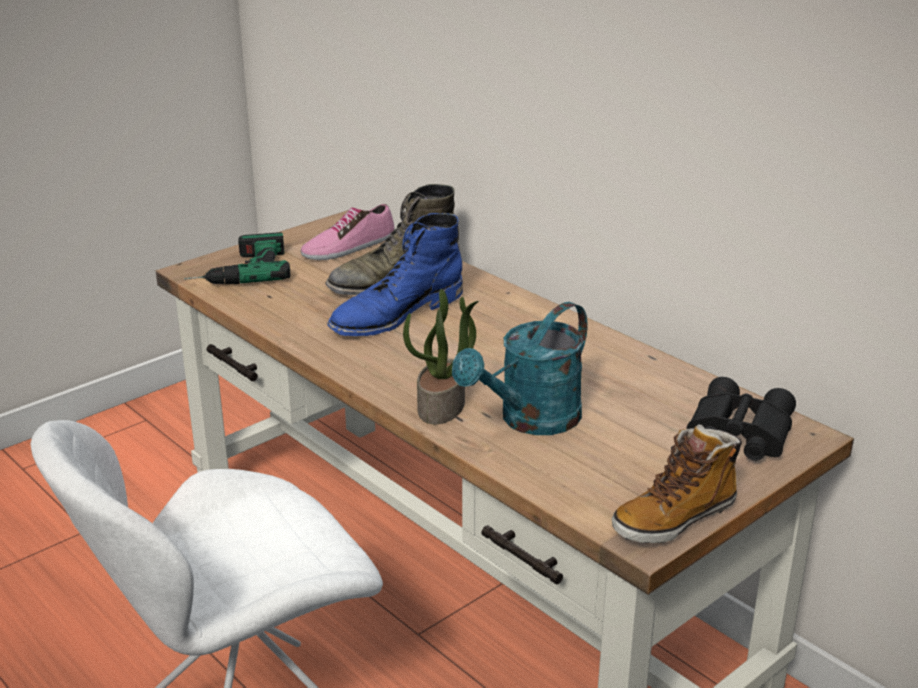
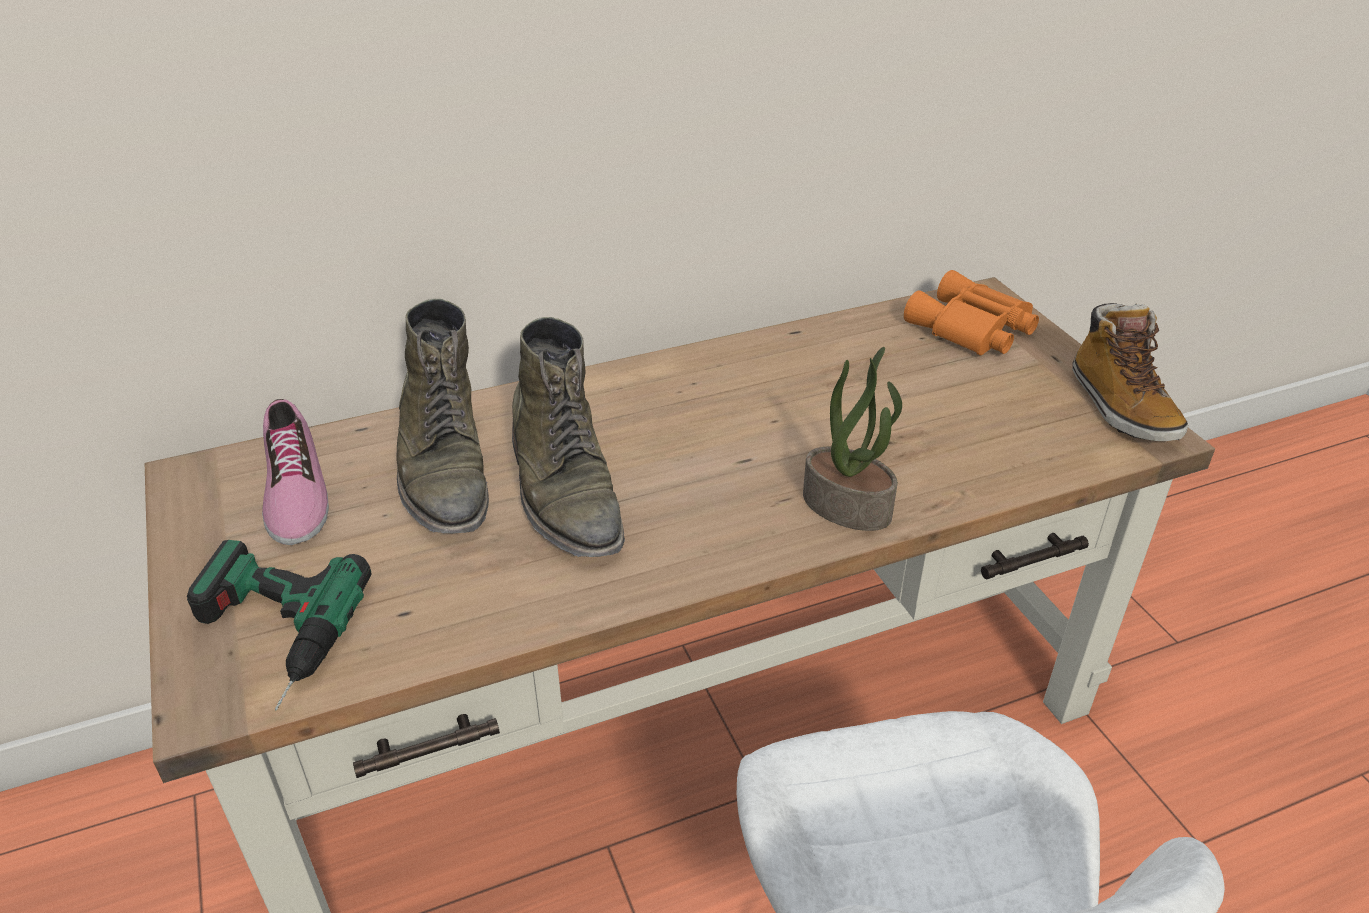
camera: 70 degrees left, 10 degrees up
blue boot [327,213,463,336] -> green boot [512,317,625,557]
turquoise watering can [452,302,588,435] -> none
black binoculars [686,377,796,461] -> orange binoculars [904,270,1039,356]

